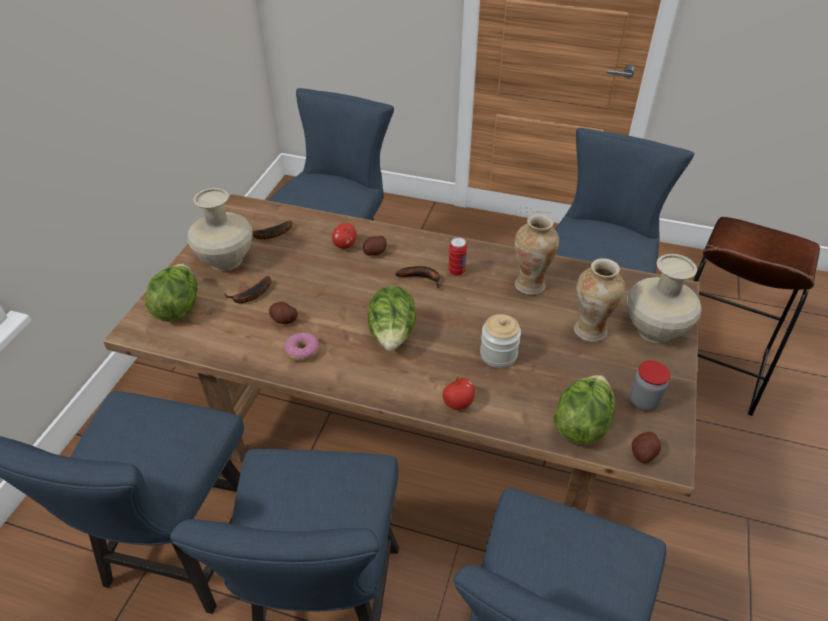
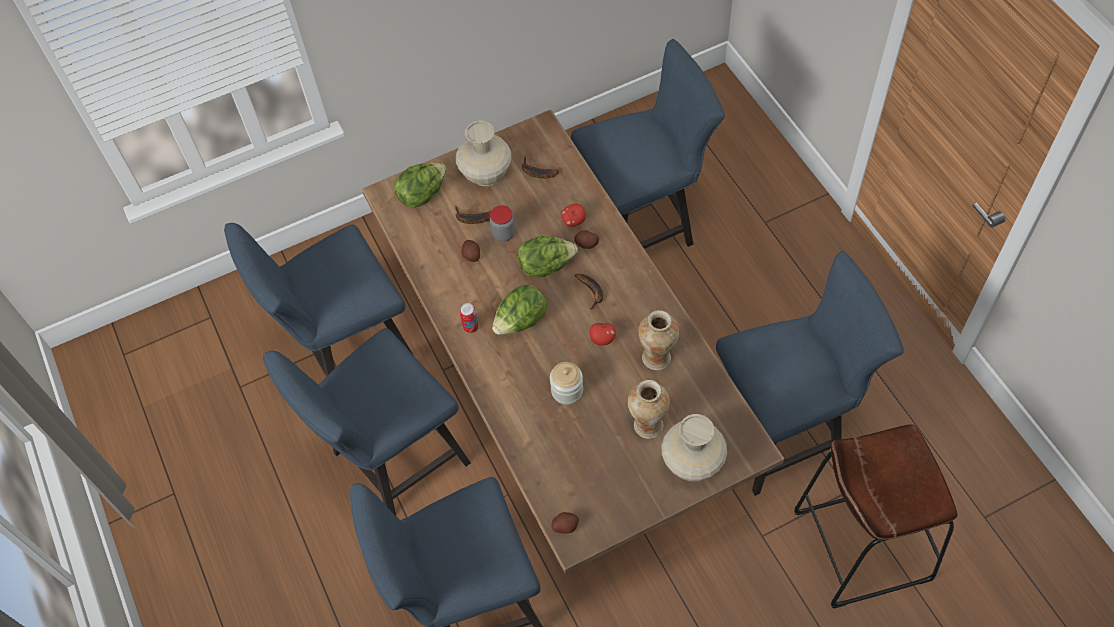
camera: 50 degrees right, 15 degrees up
donut [284,333,319,361] -> none
apple [443,376,475,410] -> apple moved to [590,322,616,346]
can [448,237,467,276] -> can moved to [460,303,479,333]
lettuce [554,375,615,445] -> lettuce moved to [518,236,578,278]
jar [629,361,670,411] -> jar moved to [490,205,515,242]

